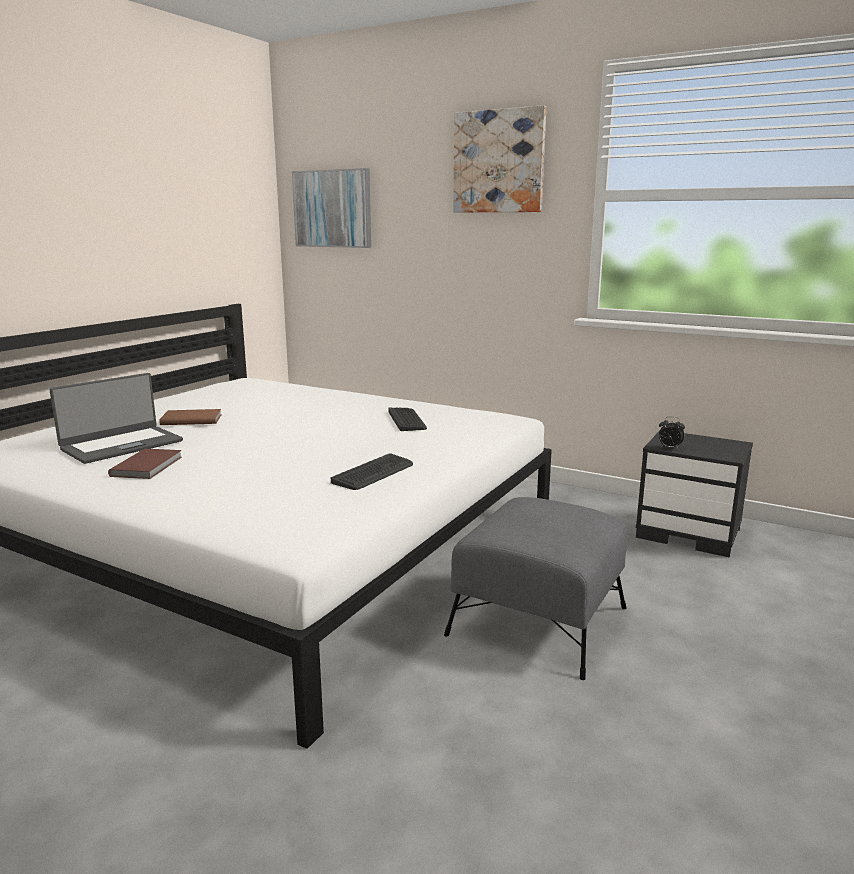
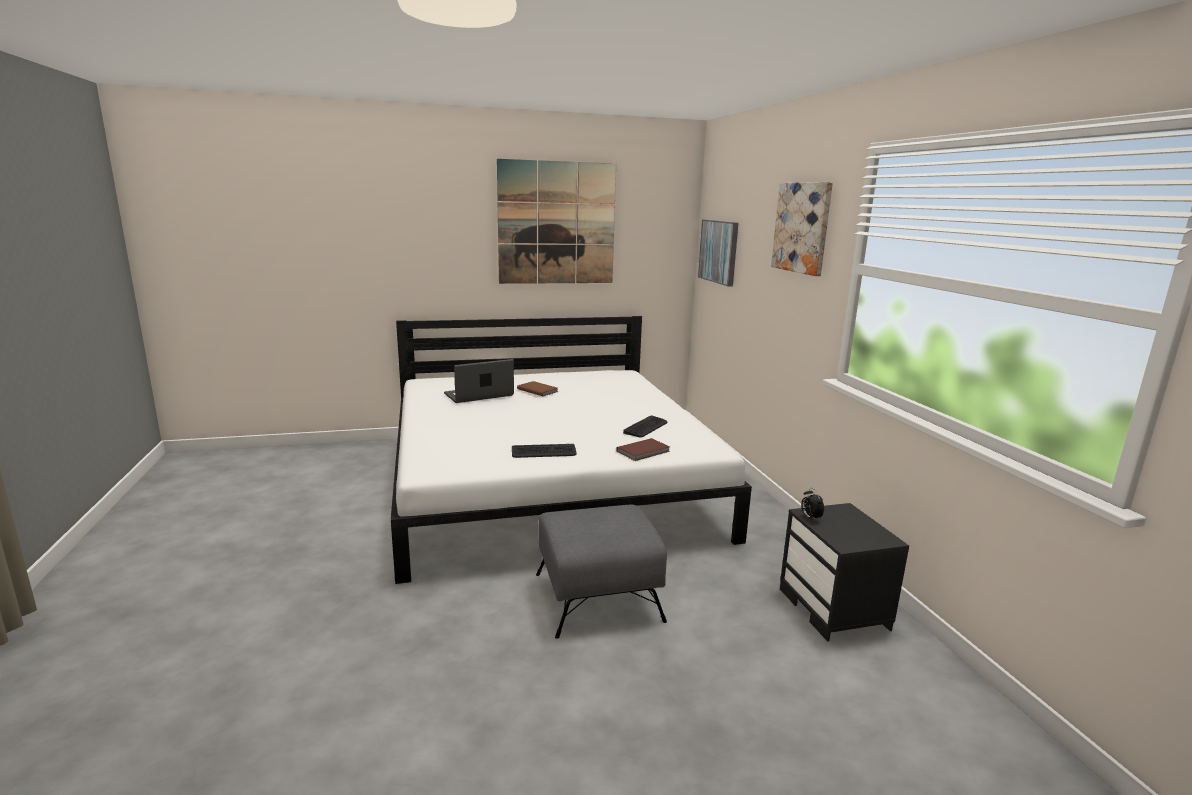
camera: 45 degrees right, 0 degrees up
laptop [49,373,183,464] -> laptop turned 150 degrees clockwise [444,359,514,403]
brown book [108,449,182,479] -> brown book moved to [616,438,670,461]
none -> picture [497,159,616,284]

